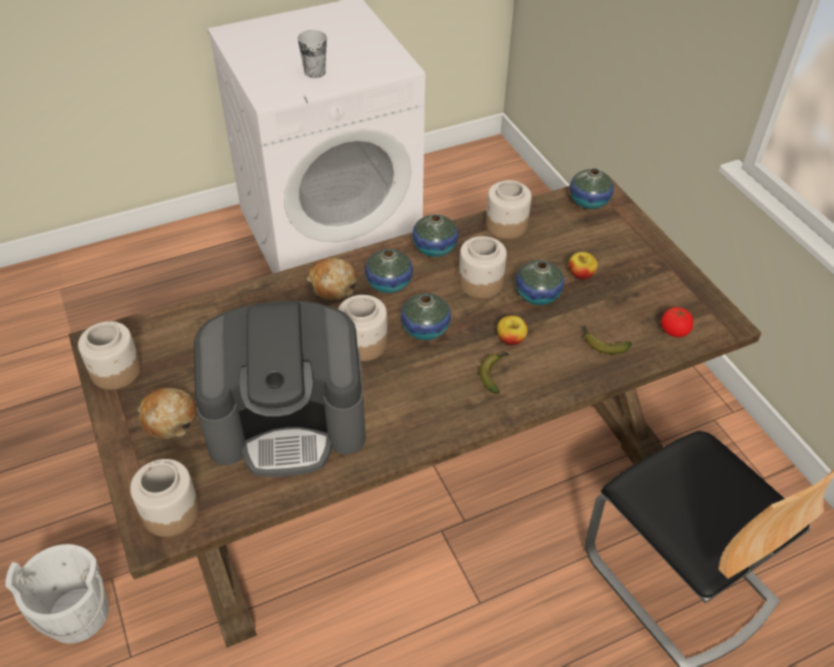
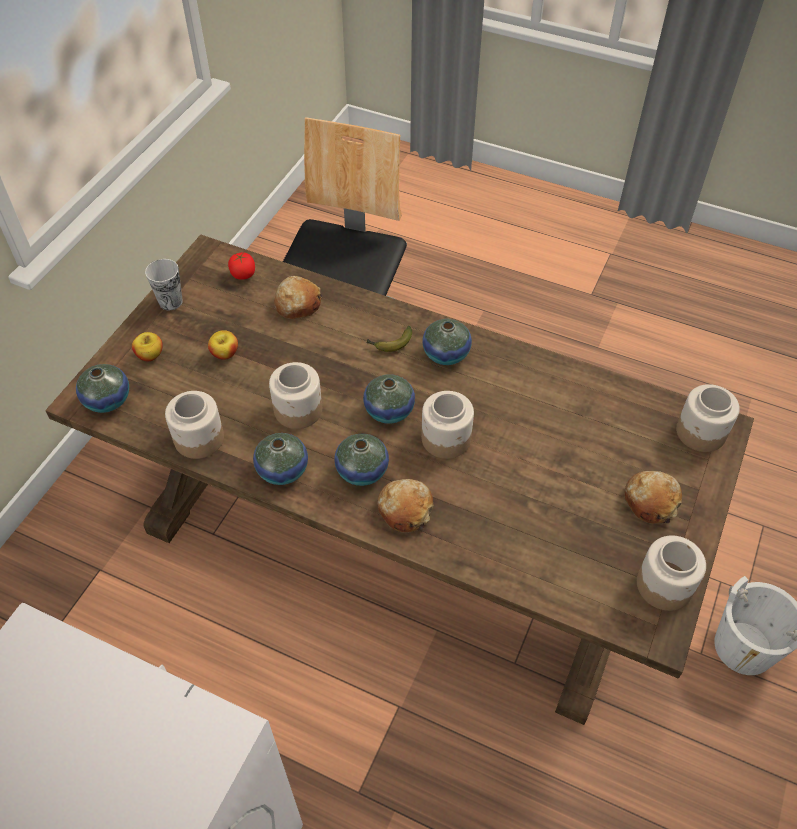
camera: 130 degrees left, 5 degrees up
coffee machine [194,301,366,477] -> none
cup [297,30,327,78] -> cup moved to [145,259,183,310]
apple [497,315,528,345] -> apple moved to [132,332,163,362]
vase [515,260,564,305] -> vase moved to [422,319,472,365]
banana [583,325,632,354] -> bread [274,276,323,319]

